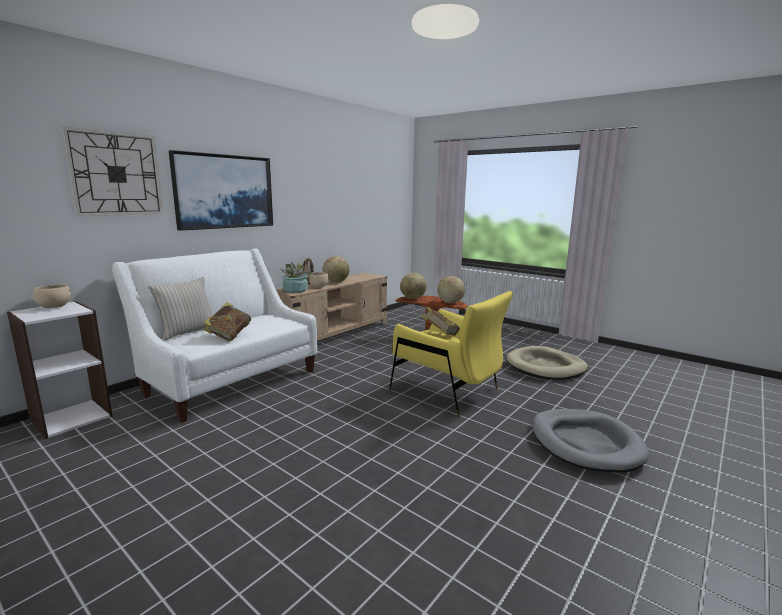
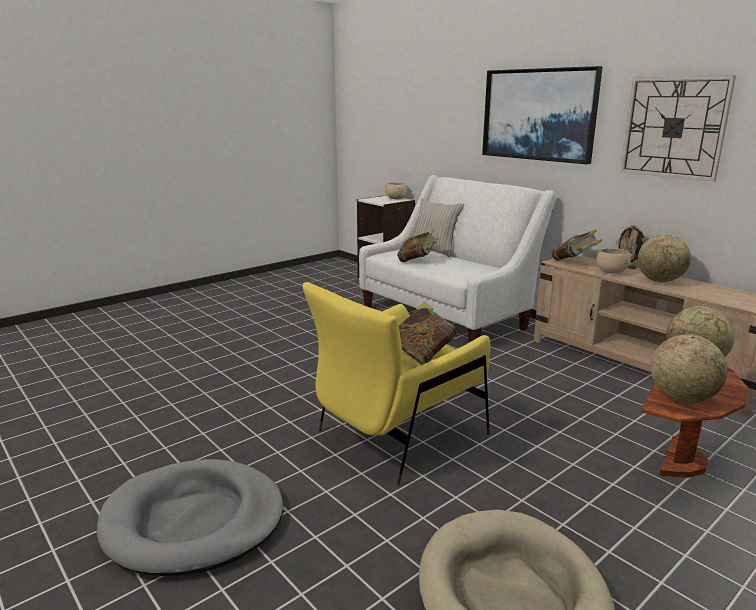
camera: 100 degrees right, 5 degrees up
wall clock [62,127,163,216] -> wall clock moved to [620,75,736,182]
potted plant [280,261,314,293] -> book [551,229,602,261]

